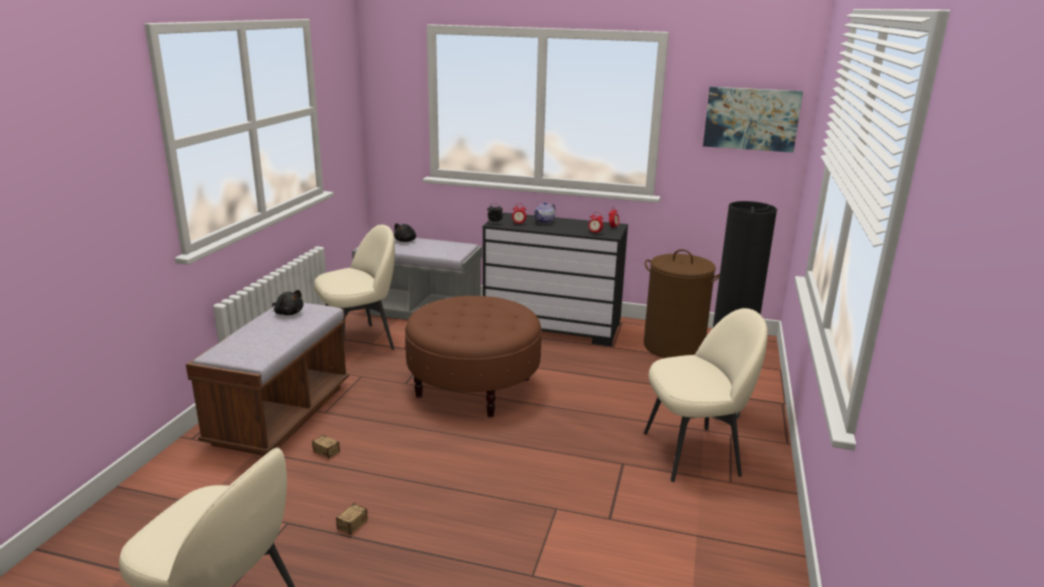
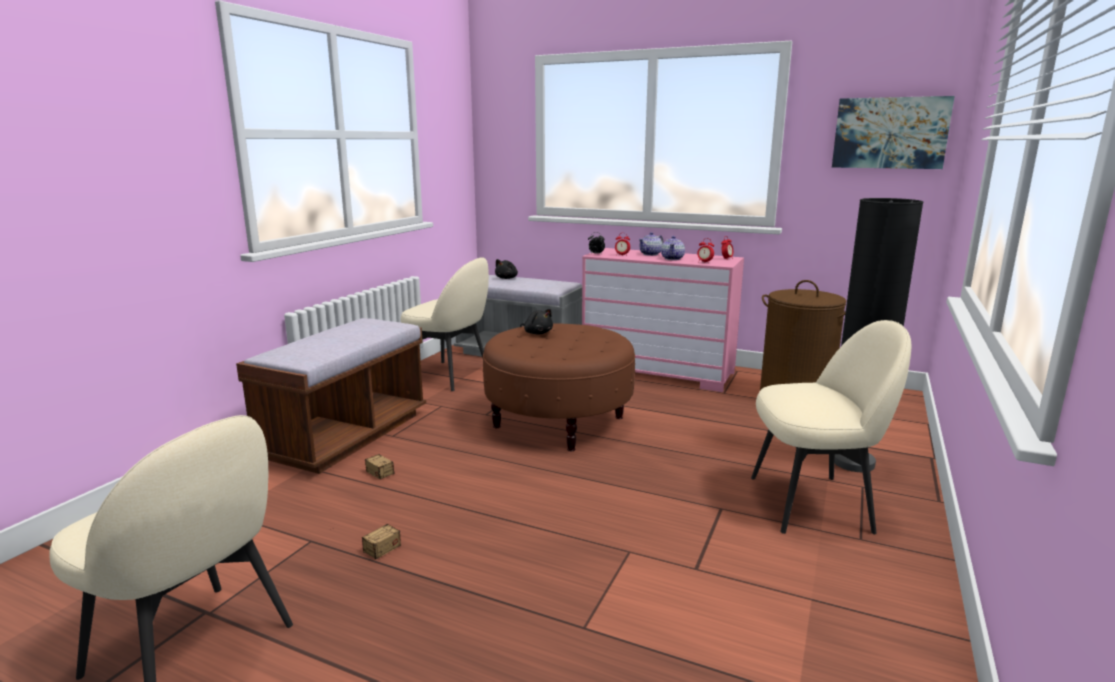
camera: 10 degrees right, 5 degrees down
black plush toy [272,290,304,315] -> black plush toy moved to [520,309,553,335]
beige chair [314,224,395,350] -> beige chair turned 45 degrees clockwise [401,257,489,391]
black dresser [482,212,628,347] -> pink dresser [582,248,744,392]
none -> teapot [661,236,685,260]

